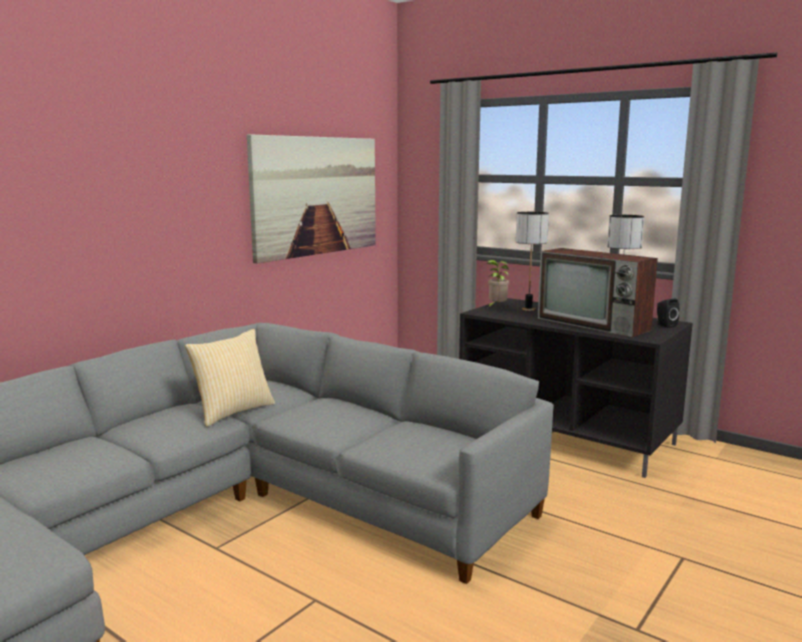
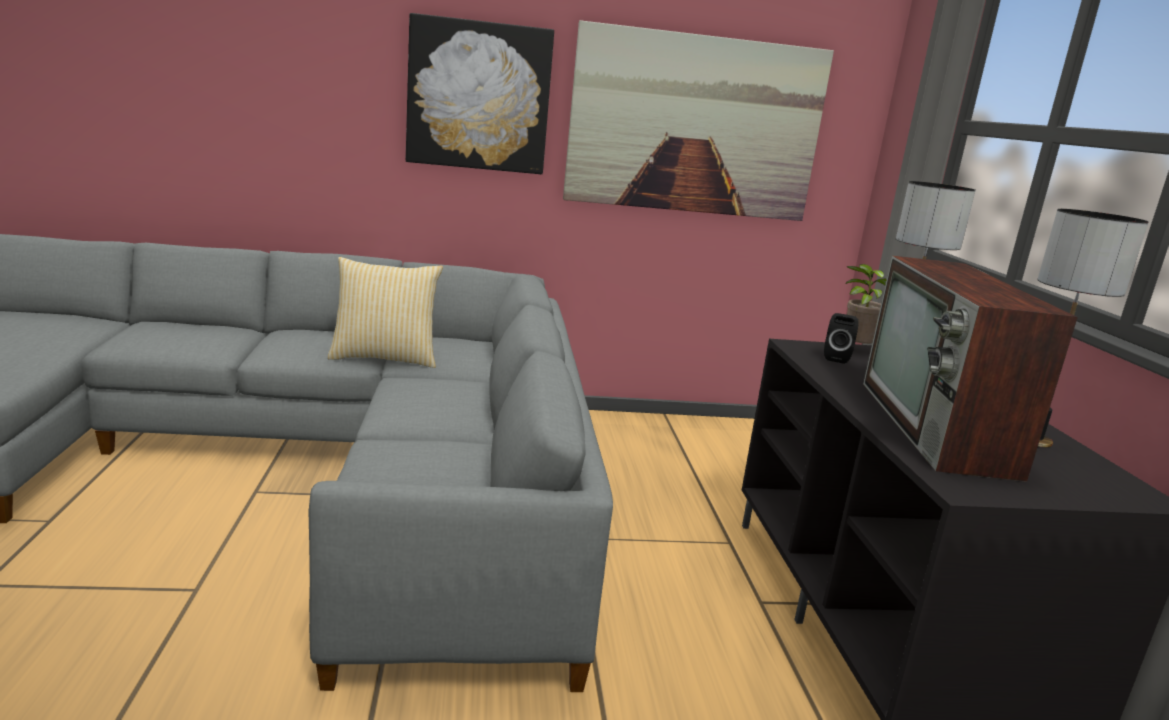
camera: 45 degrees right, 5 degrees up
black speaker [657,299,679,328] -> black speaker moved to [824,313,859,364]
none -> picture [406,13,554,174]

